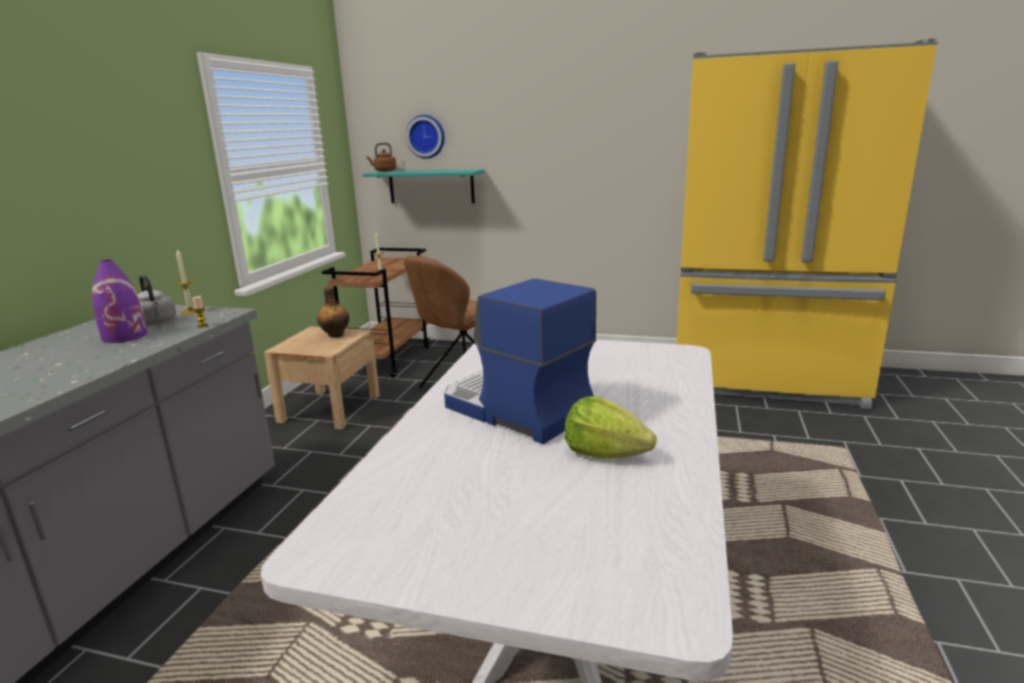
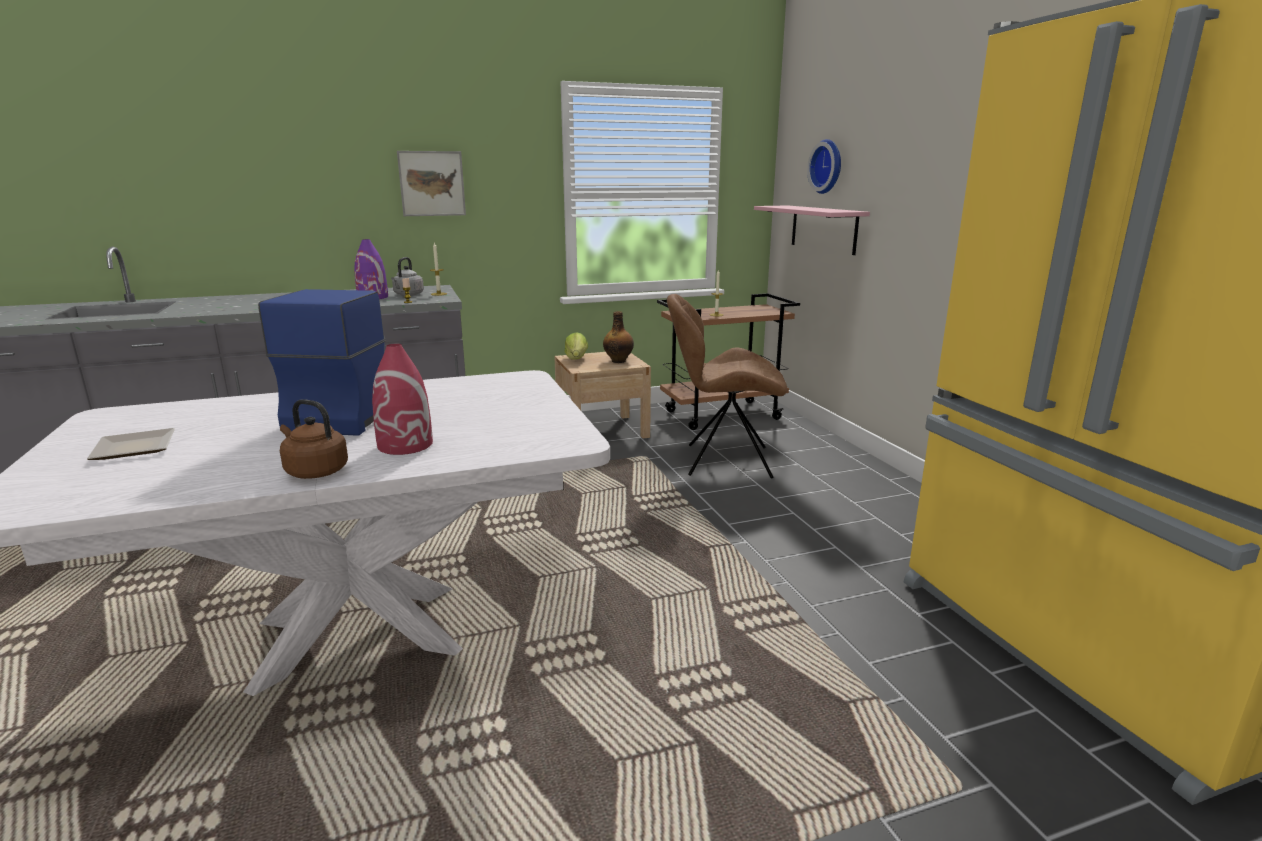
camera: 55 degrees right, 0 degrees up
turquoise shelf [362,169,485,203] -> pink shelf [754,205,870,255]
brown kettle [367,143,396,172] -> brown kettle moved to [280,399,348,479]
lettuce [564,396,657,459] -> lettuce moved to [564,332,588,360]
none -> plate [87,428,175,460]
none -> red vase [372,344,433,455]
none -> picture [397,151,466,216]

